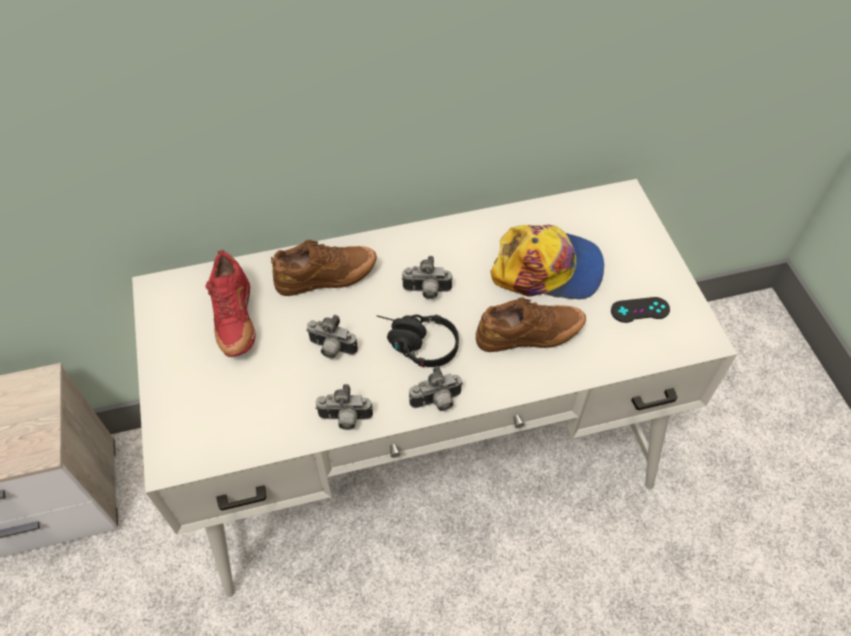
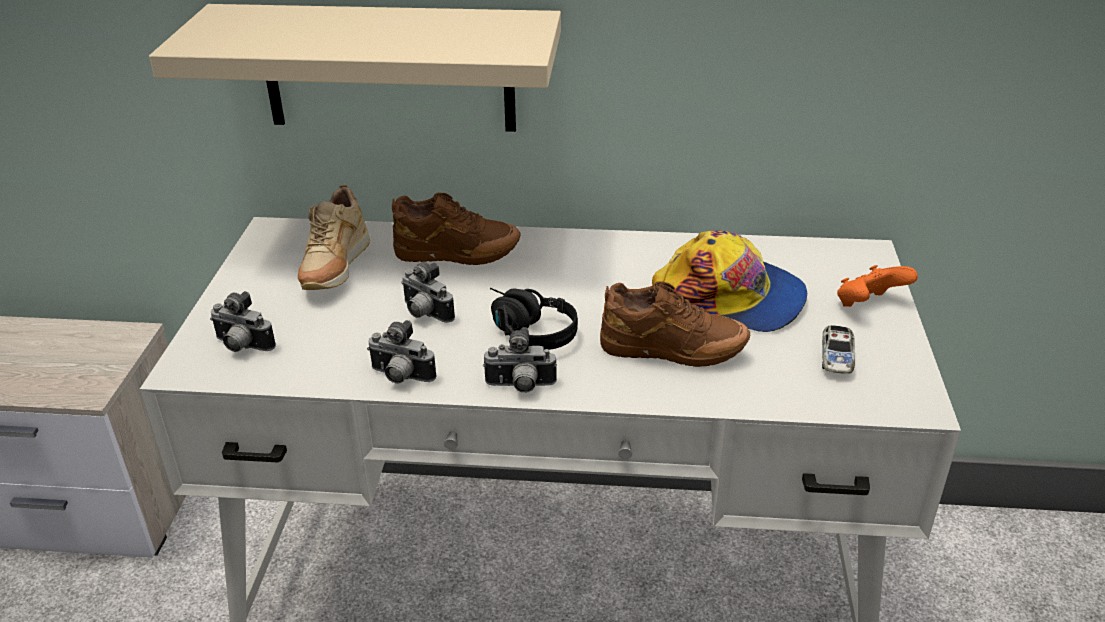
camera: 20 degrees right, 20 degrees down
red shoe [205,250,256,357] -> beige shoe [298,185,370,290]
camera [402,256,453,299] -> camera moved to [210,291,276,352]
black game controller [611,297,670,323] -> toy car [822,325,855,374]
none -> beige shelf [149,4,561,132]
none -> orange game controller [837,265,918,307]

